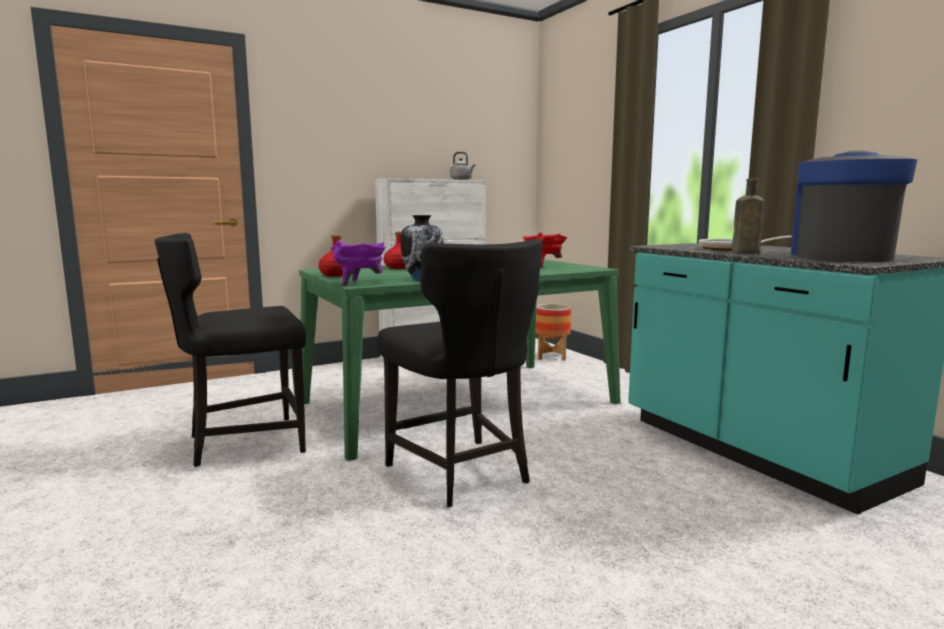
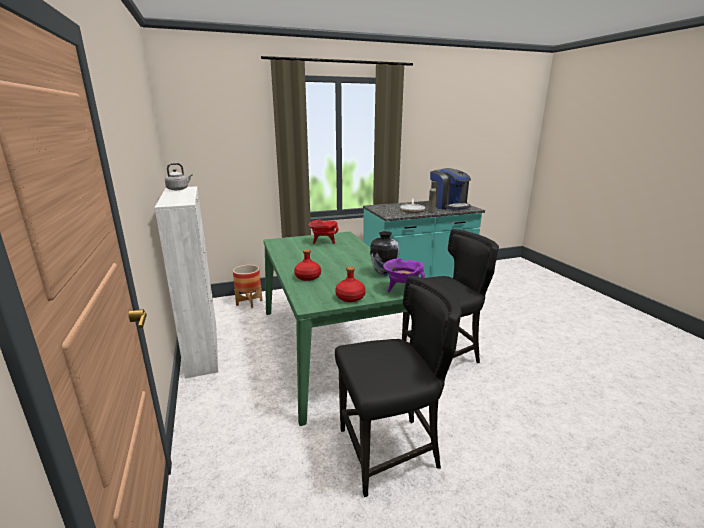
camera: 80 degrees left, 10 degrees up
black chair [155,233,306,467] -> black chair turned 90 degrees counterclockwise [335,275,461,497]
coffee machine [791,150,917,262] -> coffee machine turned 150 degrees counterclockwise [430,168,471,210]

